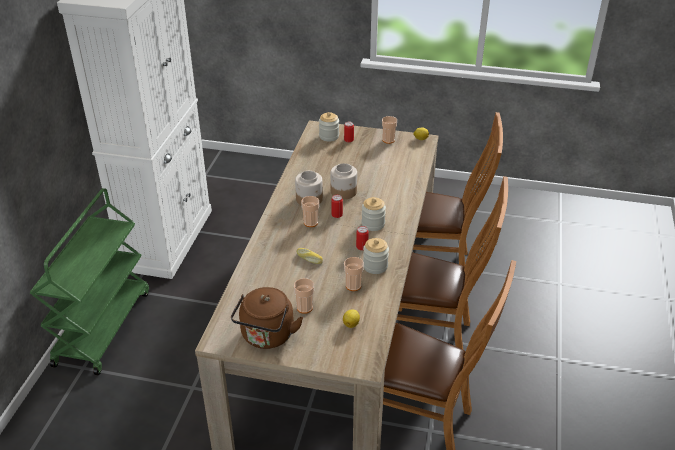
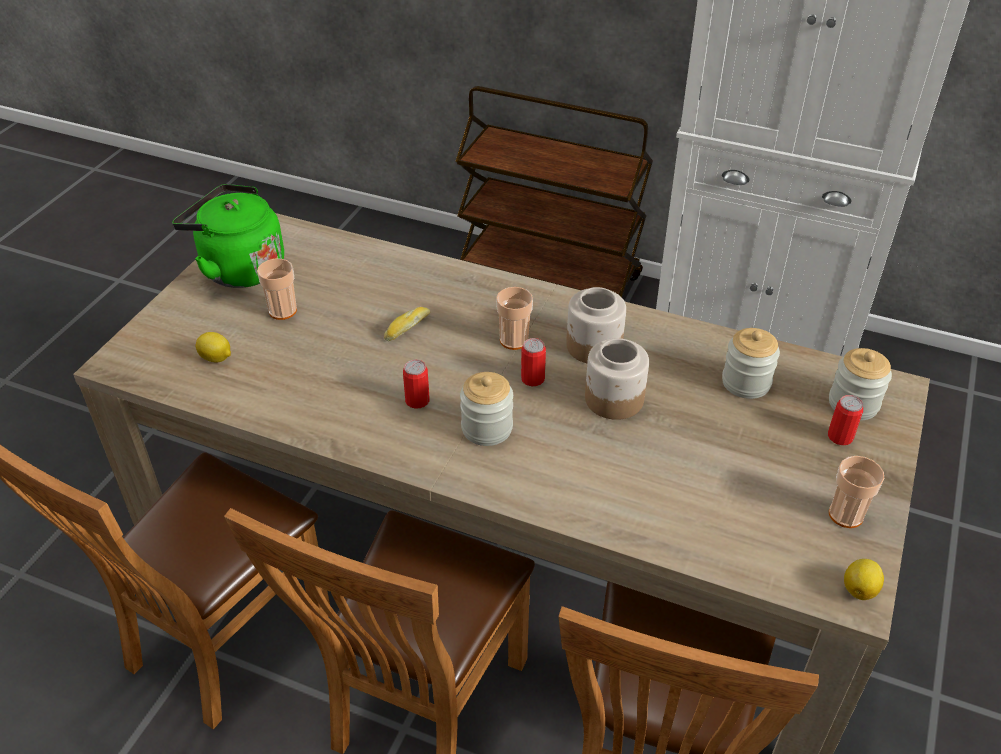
camera: 100 degrees right, 5 degrees up
green cart [30,188,149,375] -> brown cart [455,86,653,297]
brown kettle [231,287,303,349] -> green kettle [172,184,284,288]
cup [344,257,364,291] -> none
jar [363,238,389,274] -> jar moved to [722,328,780,399]

